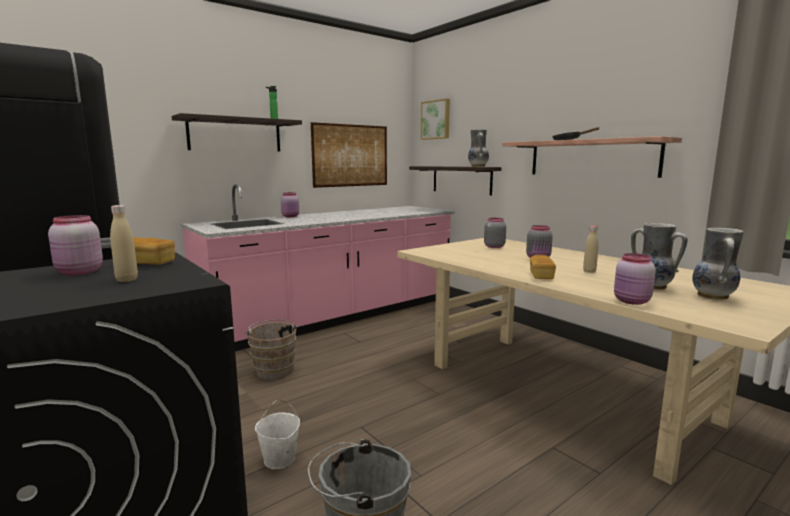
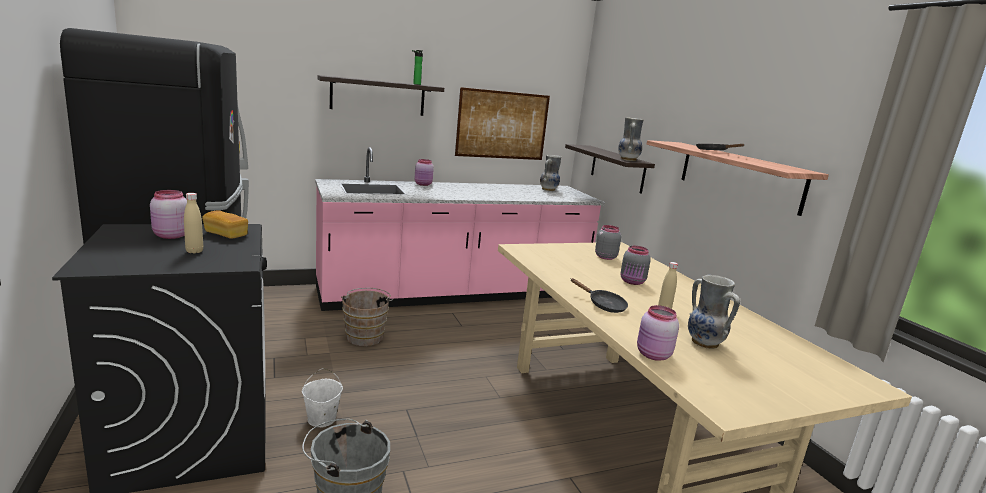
camera: 15 degrees right, 5 degrees up
picture [421,98,450,140] -> none
bread [530,255,556,279] -> black frying pan [570,278,628,313]
vase [692,228,744,300] -> vase moved to [540,155,561,191]

